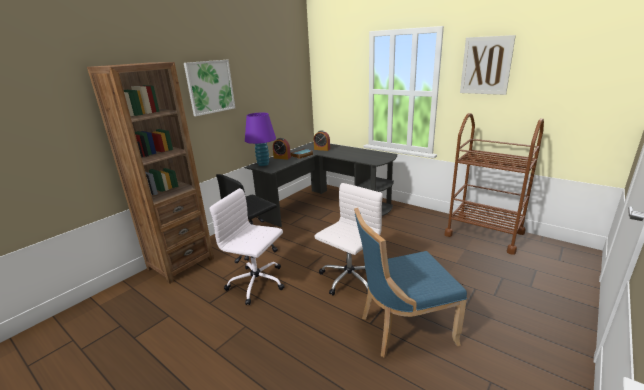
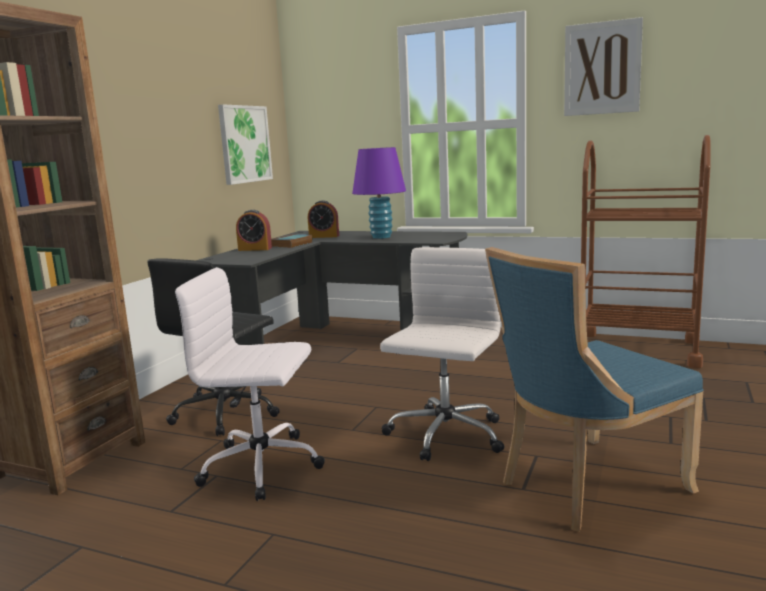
camera: 15 degrees left, 10 degrees down
picture [184,60,235,116] -> picture moved to [218,104,273,185]
purple table lamp [245,113,276,166] -> purple table lamp moved to [352,147,406,239]

